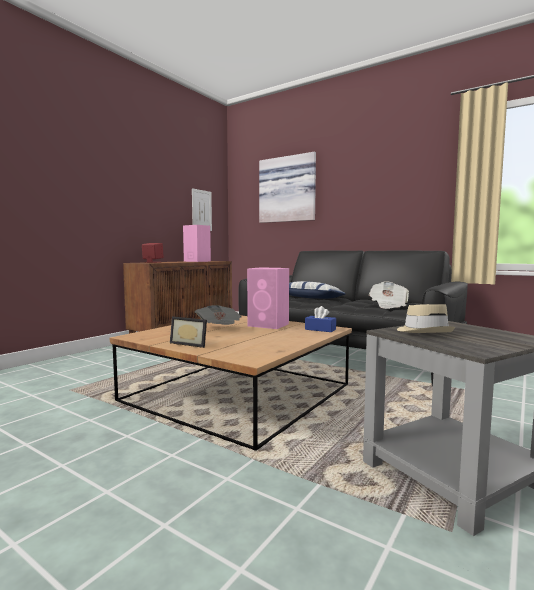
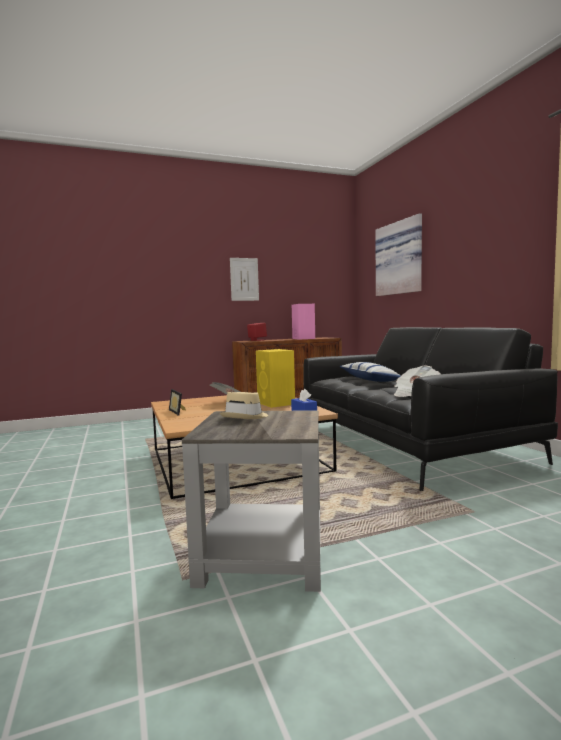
camera: 35 degrees right, 0 degrees up
picture [192,188,212,231] -> picture moved to [230,258,259,301]
pink speaker [247,267,289,329] -> yellow speaker [256,349,295,408]

